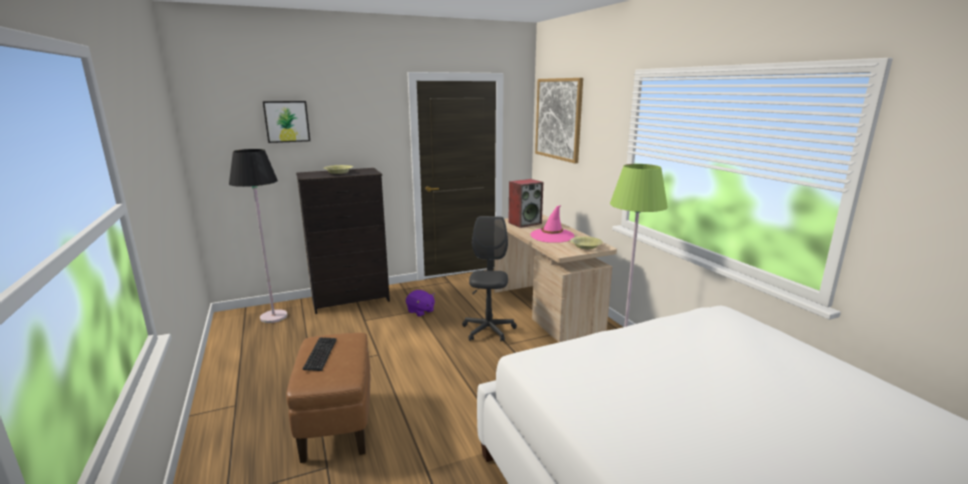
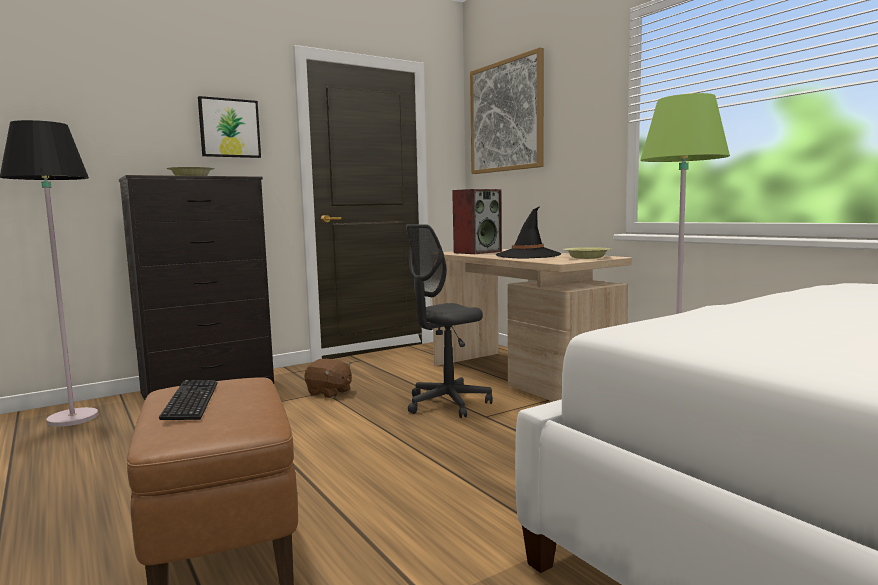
camera: 10 degrees left, 10 degrees down
picture [263,101,310,143] -> picture moved to [198,96,261,158]
purple plush toy [406,290,435,317] -> brown plush toy [304,359,352,398]
grey office chair [462,216,517,342] -> grey office chair turned 120 degrees counterclockwise [406,224,493,418]
pink hat [530,205,574,243] -> black hat [496,206,561,259]

